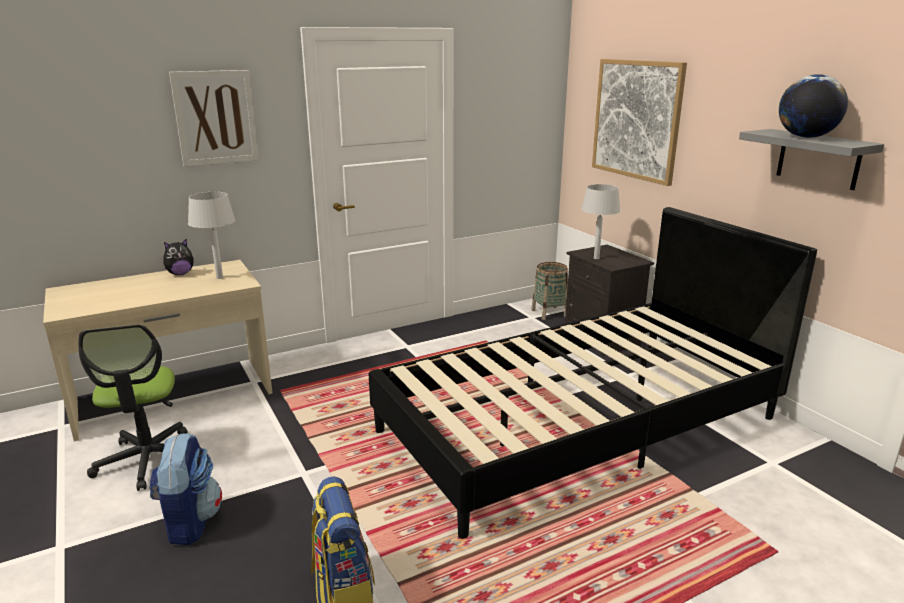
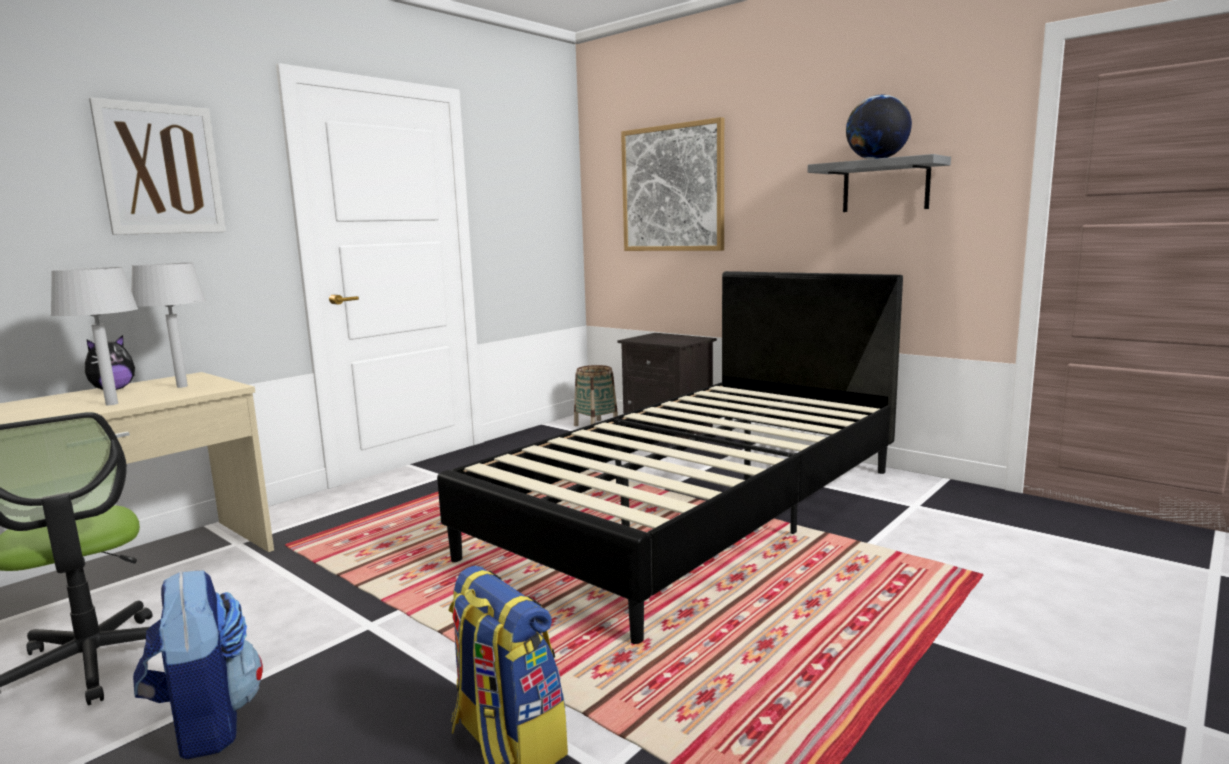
camera: 20 degrees left, 10 degrees down
grey table lamp [581,184,621,259] -> grey table lamp moved to [50,267,138,405]

